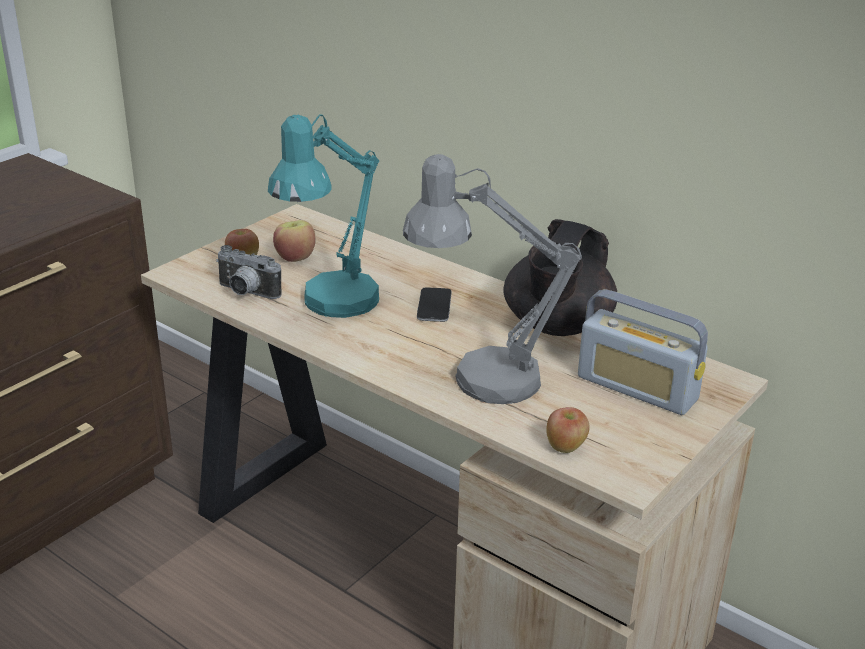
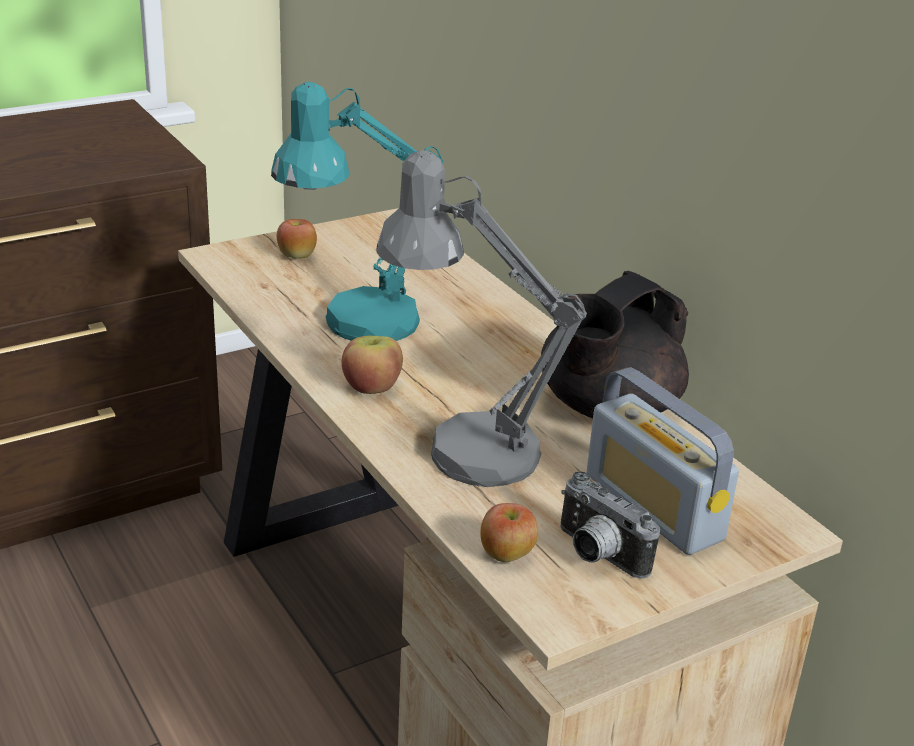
camera: 20 degrees right, 0 degrees up
camera [216,245,281,299] -> camera moved to [560,471,660,579]
apple [273,220,316,262] -> apple moved to [342,336,403,394]
phone [417,287,452,322] -> none

